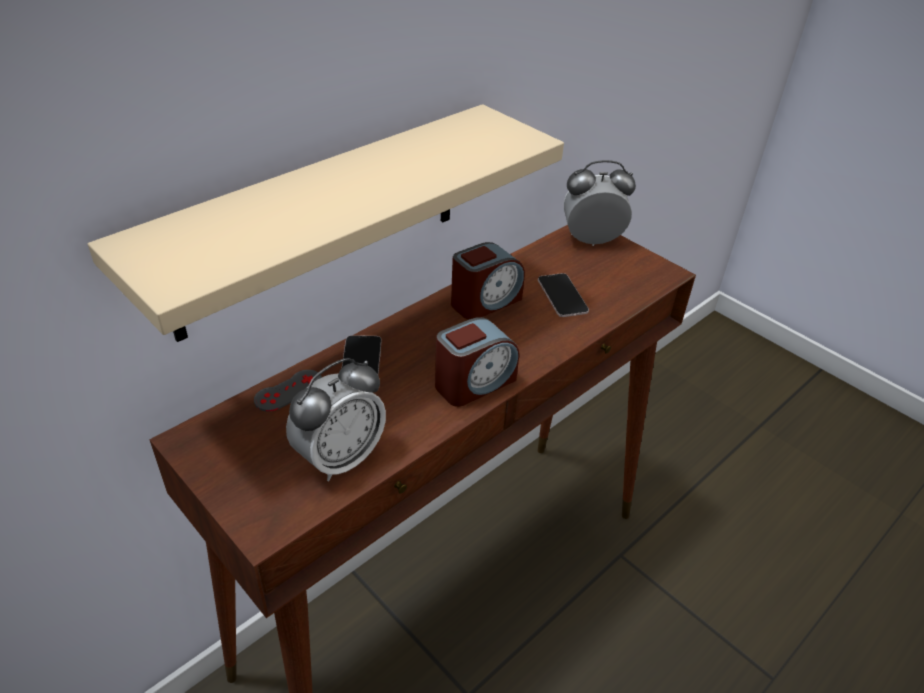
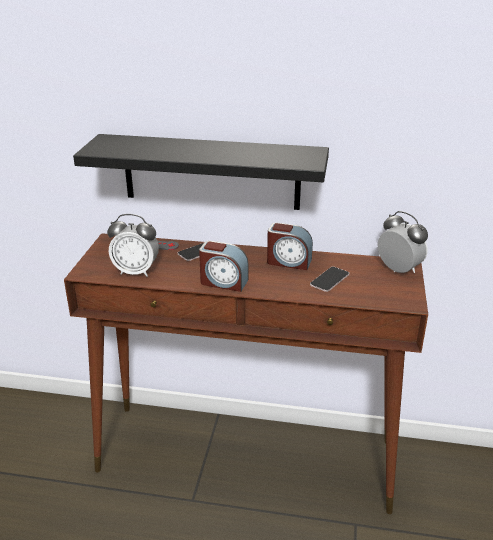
camera: 55 degrees right, 10 degrees down
beige shelf [88,104,564,342] -> black shelf [73,134,329,210]

